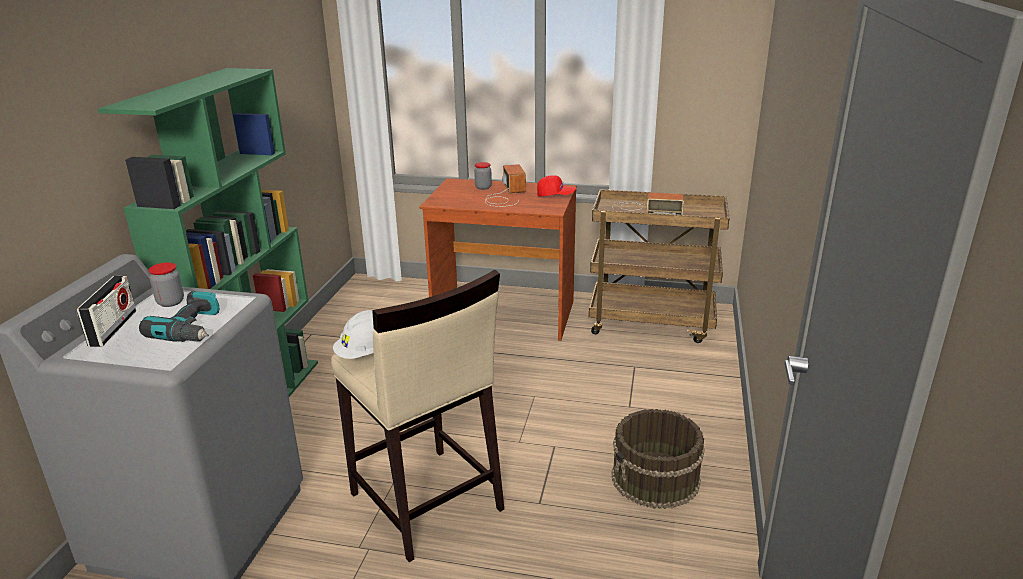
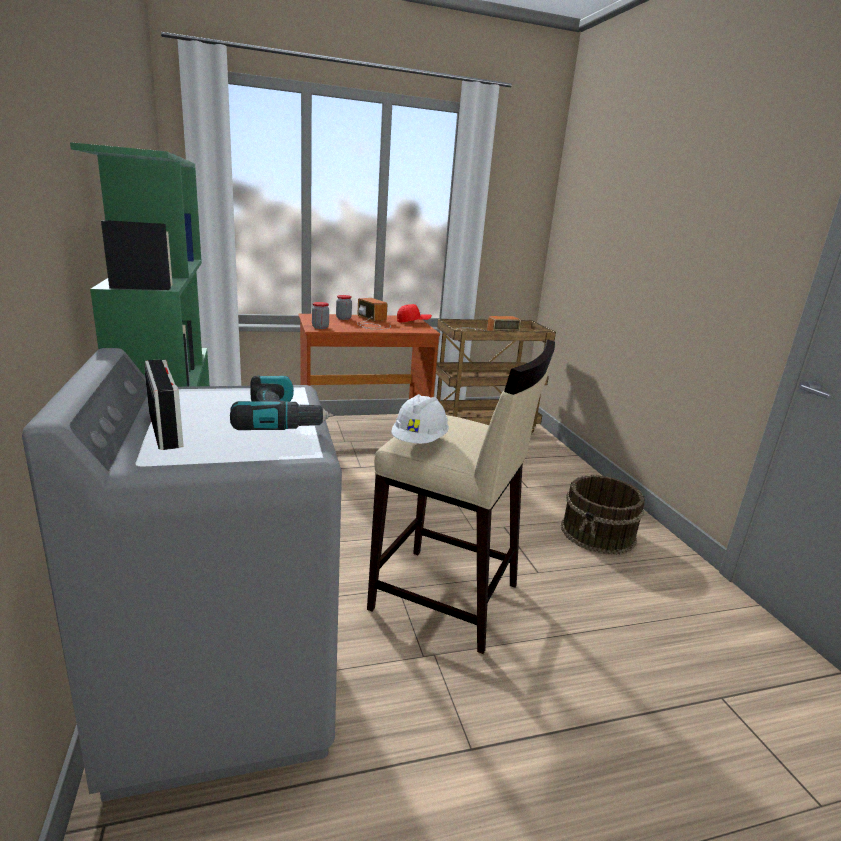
camera: 30 degrees left, 5 degrees down
jar [148,262,184,307] -> jar moved to [312,302,329,329]

